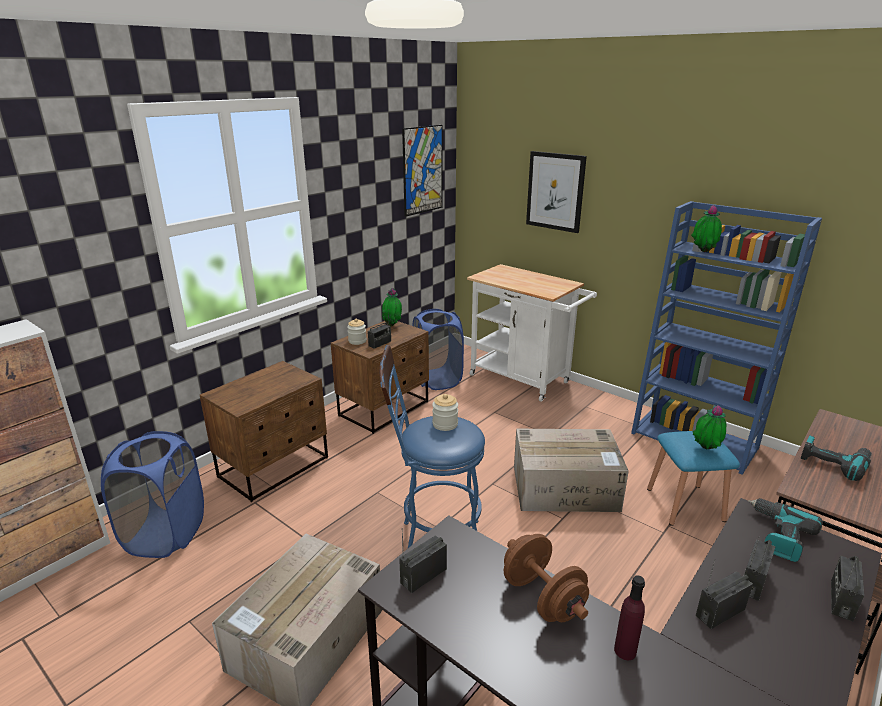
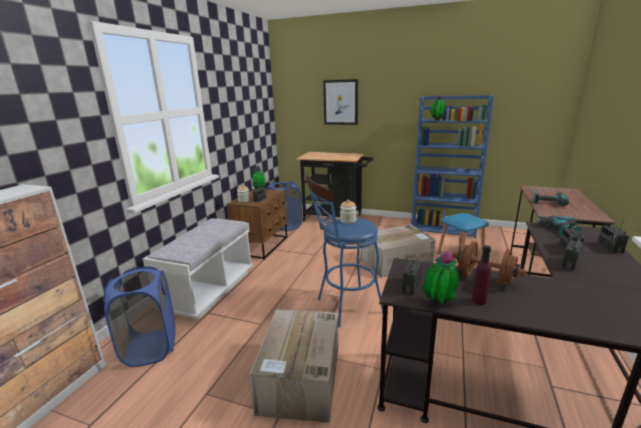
camera: 20 degrees left, 5 degrees down
brown nightstand [200,361,328,502] -> white bench [143,218,253,320]
picture [402,125,443,217] -> none
white cart [467,264,597,402] -> black cart [297,152,373,221]
purple bottle [614,575,645,660] -> purple bottle moved to [472,245,491,305]
potted plant [693,404,726,449] -> potted plant moved to [421,251,459,304]

